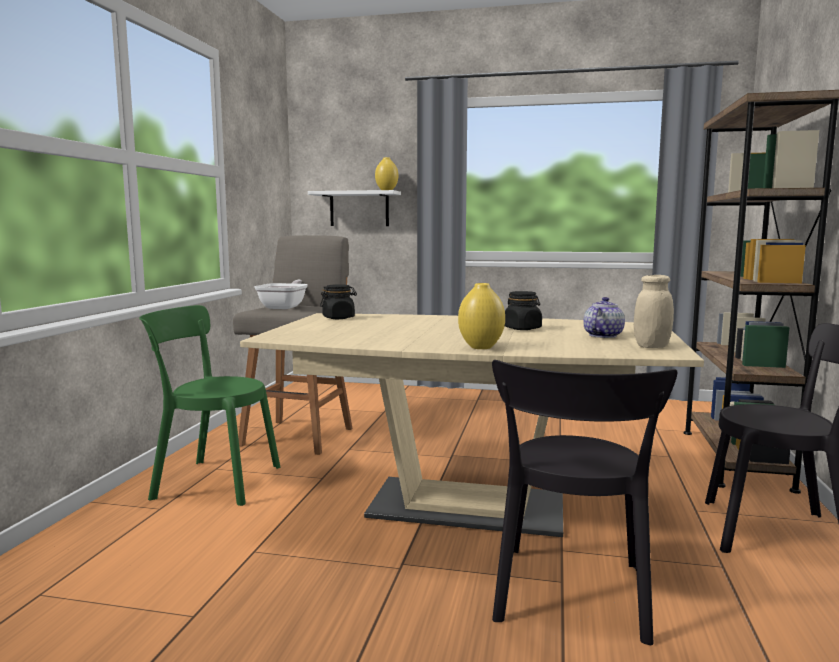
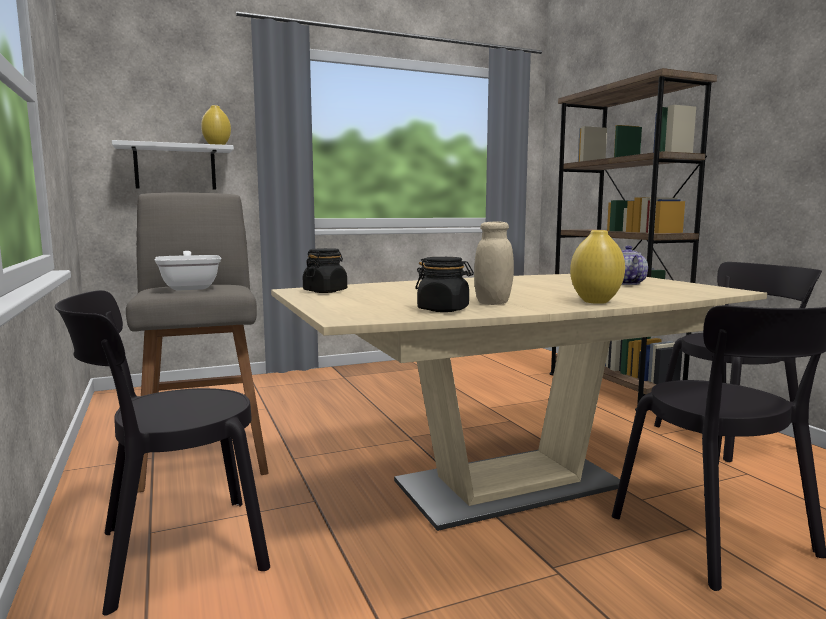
camera: 35 degrees left, 0 degrees up
green chair [139,305,280,506] -> black chair [55,290,270,616]
black jar [505,291,542,330] -> black jar moved to [415,257,474,312]
beige jar [634,275,674,348] -> beige jar moved to [474,221,514,305]

